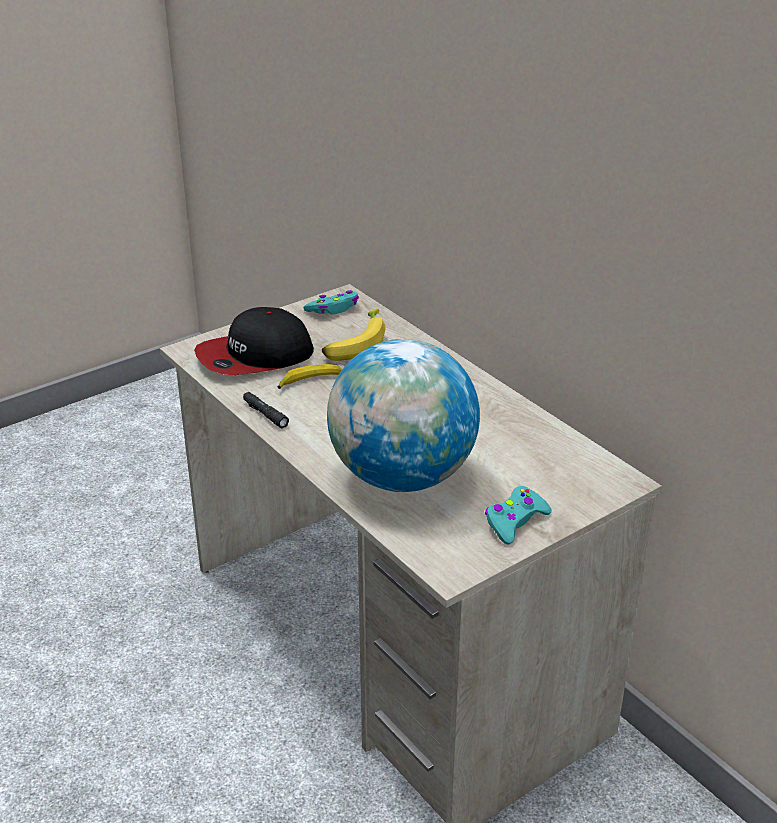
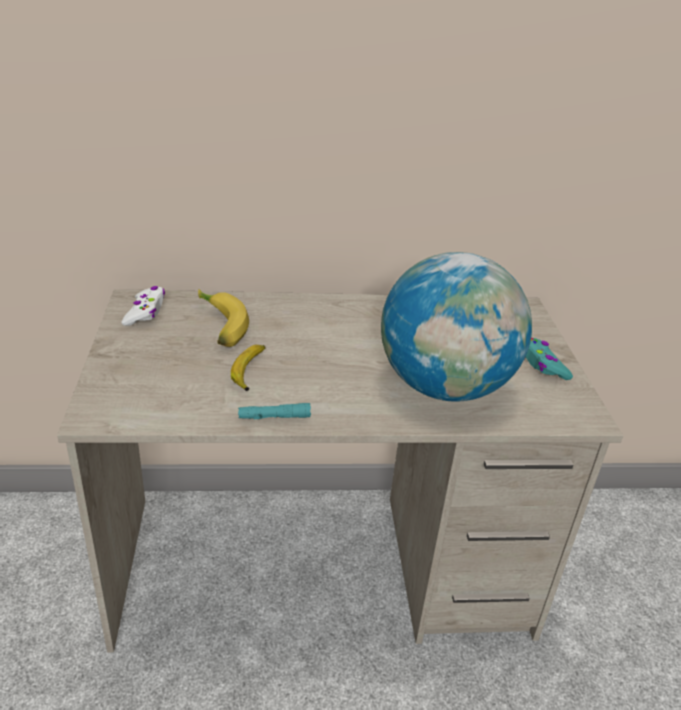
camera: 60 degrees left, 0 degrees up
cap [194,307,314,375] -> none
black flashlight [243,392,289,428] -> turquoise flashlight [238,403,311,419]
turquoise game controller [303,290,359,315] -> white game controller [121,286,165,326]

